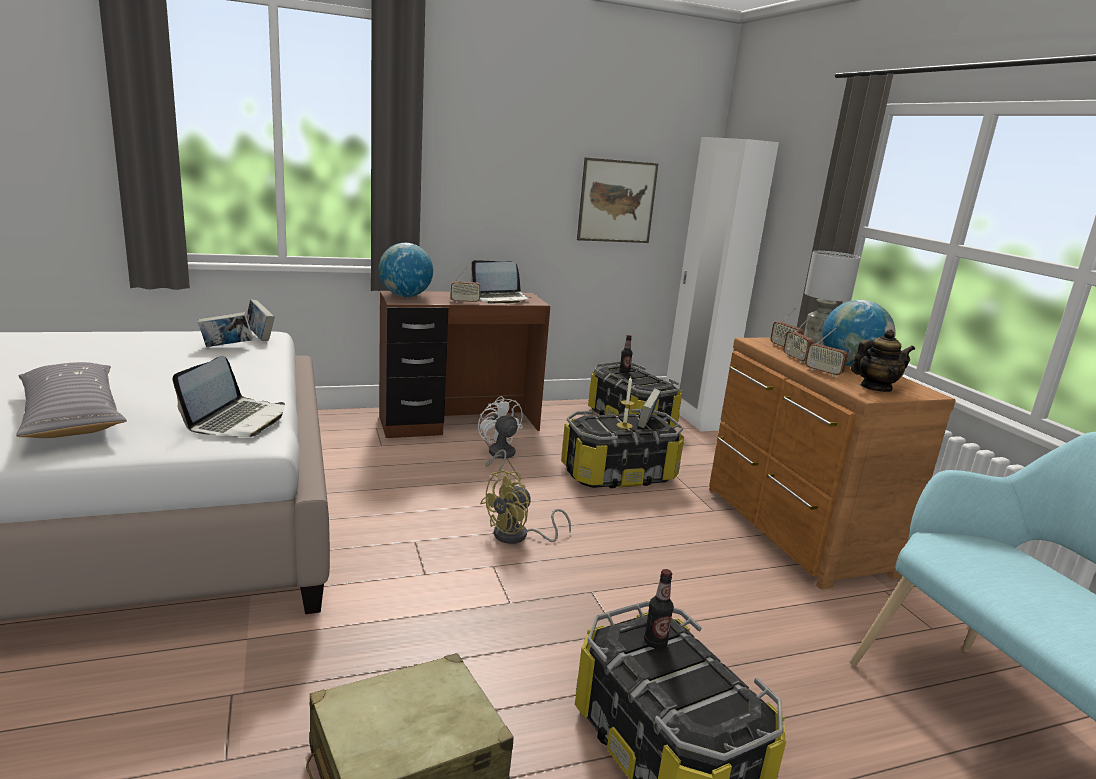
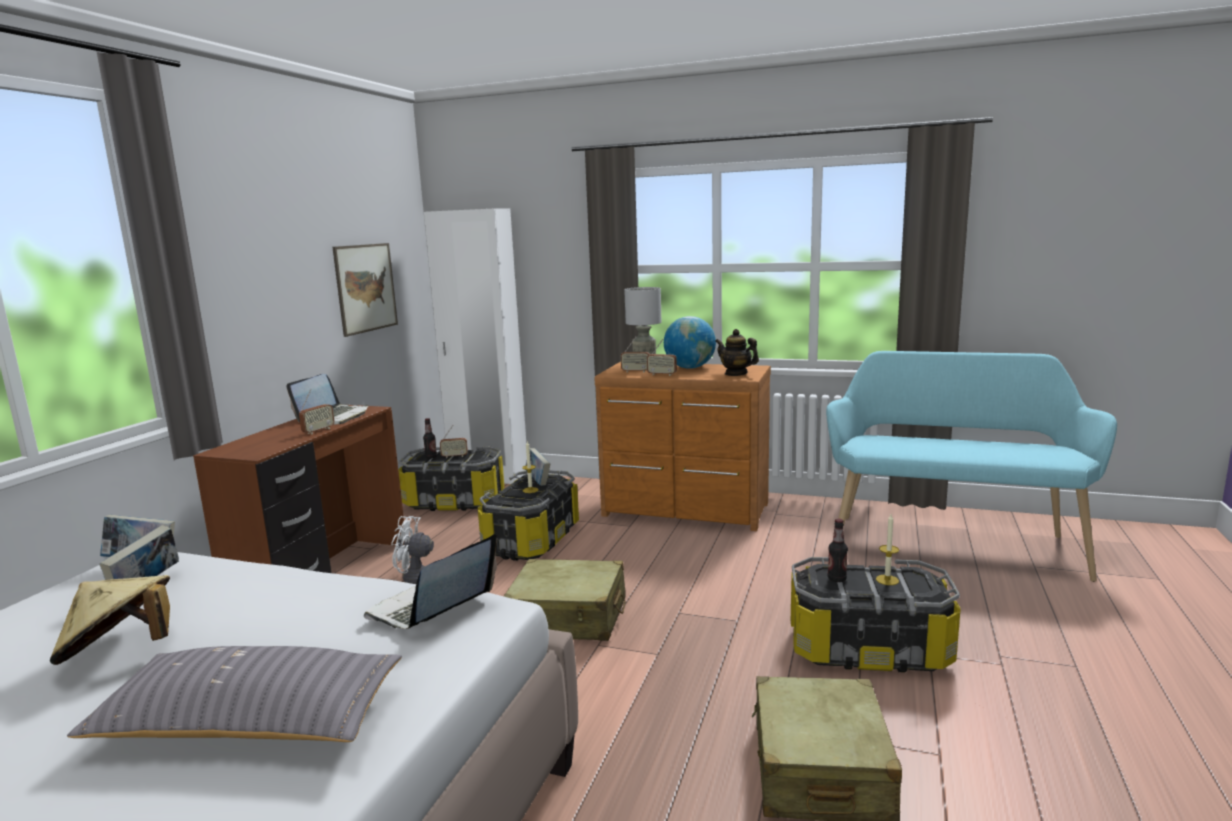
camera: 50 degrees left, 5 degrees down
laptop [172,356,285,437] -> laptop turned 105 degrees counterclockwise [364,534,497,629]
globe [379,243,433,297] -> none
yellow fan [480,471,571,544] -> beige suitcase [504,559,626,641]
radio [805,328,848,377] -> radio moved to [440,425,468,458]
teapot [851,329,915,392] -> teapot turned 75 degrees counterclockwise [715,329,759,376]
none -> beige hat [49,575,170,665]
none -> candle [876,514,899,585]

